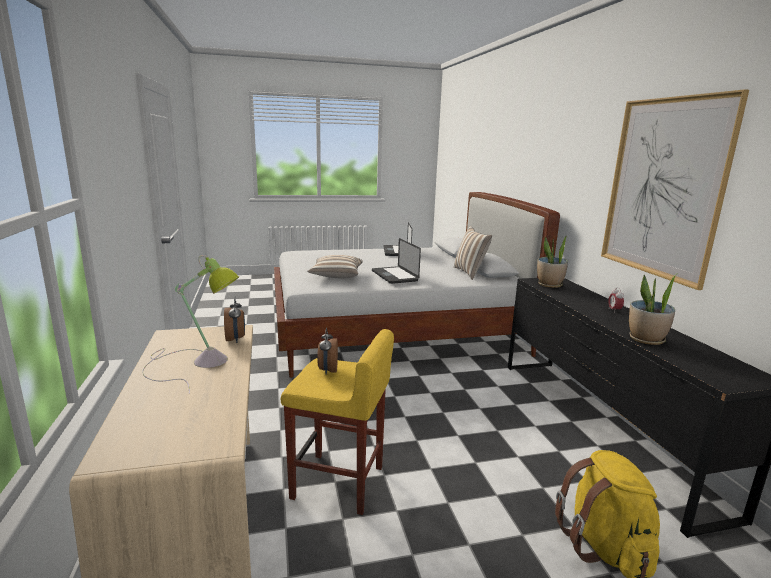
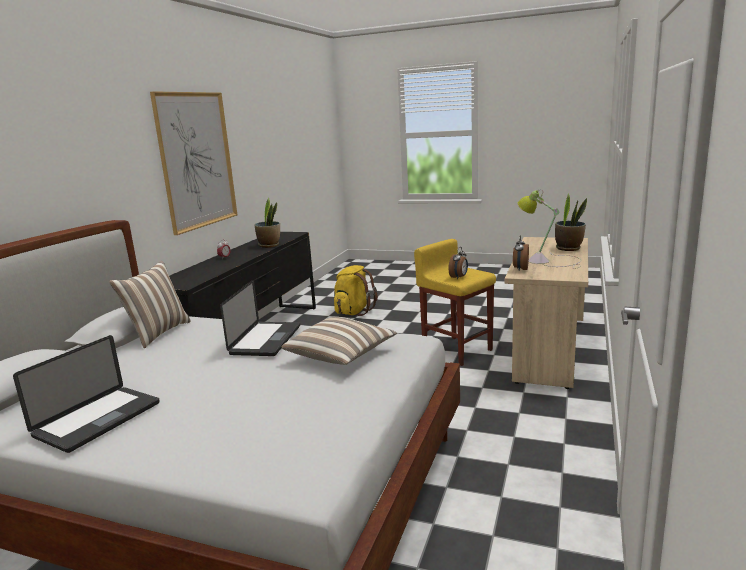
camera: 145 degrees left, 0 degrees up
potted plant [537,234,568,288] -> potted plant moved to [555,193,587,251]

